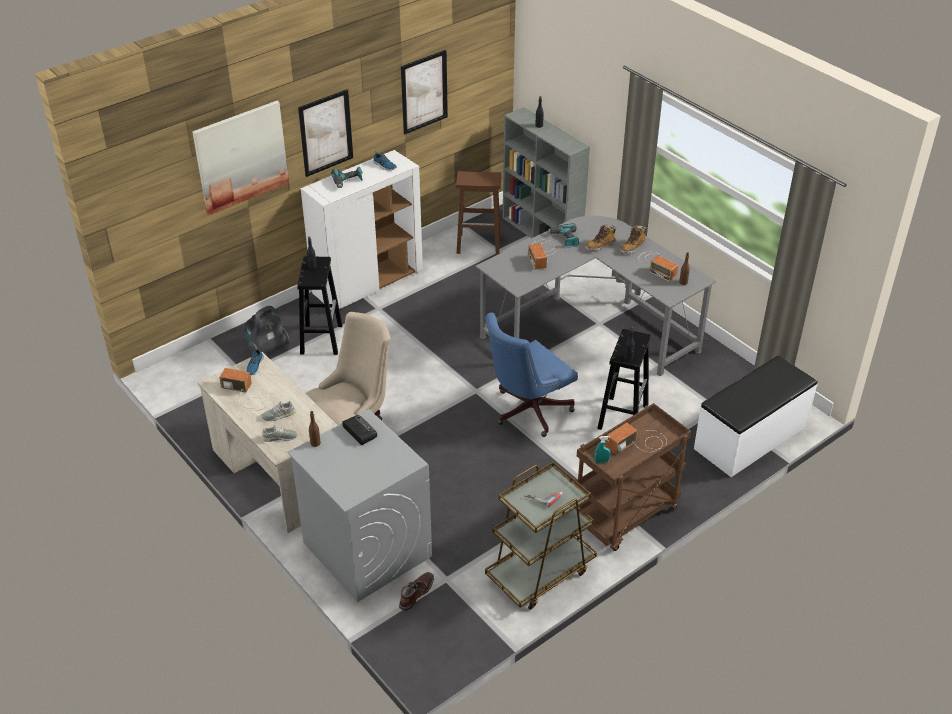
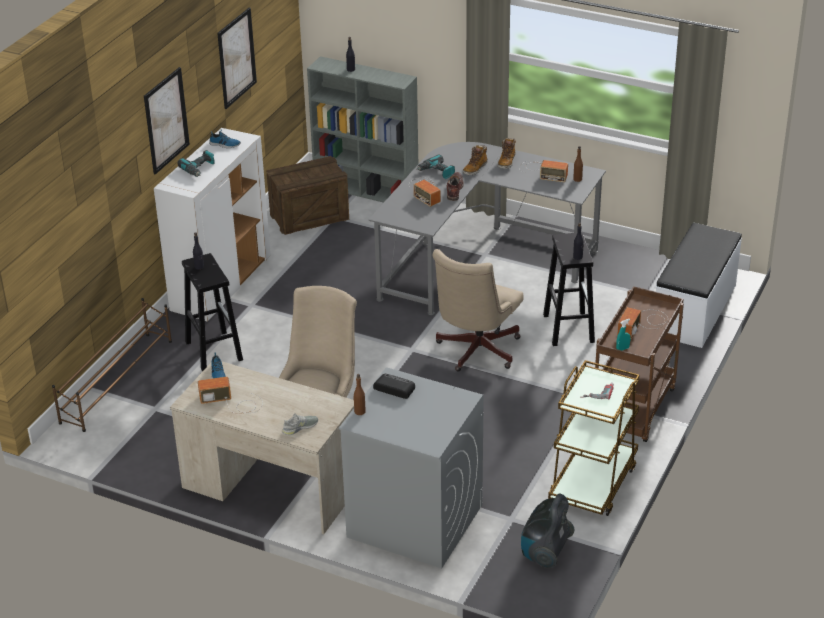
camera: 25 degrees left, 5 degrees down
picture [193,101,289,215] -> none
vacuum cleaner [244,306,290,354] -> vacuum cleaner moved to [521,493,574,569]
grey shoe [261,401,296,421] -> none
brown boot [399,572,434,611] -> brown boot moved to [446,172,464,201]
brown stool [456,171,502,255] -> crate [266,156,349,235]
blue office chair [485,312,578,437] -> beige office chair [433,249,524,371]
none -> brown shoe rack [52,298,172,432]

